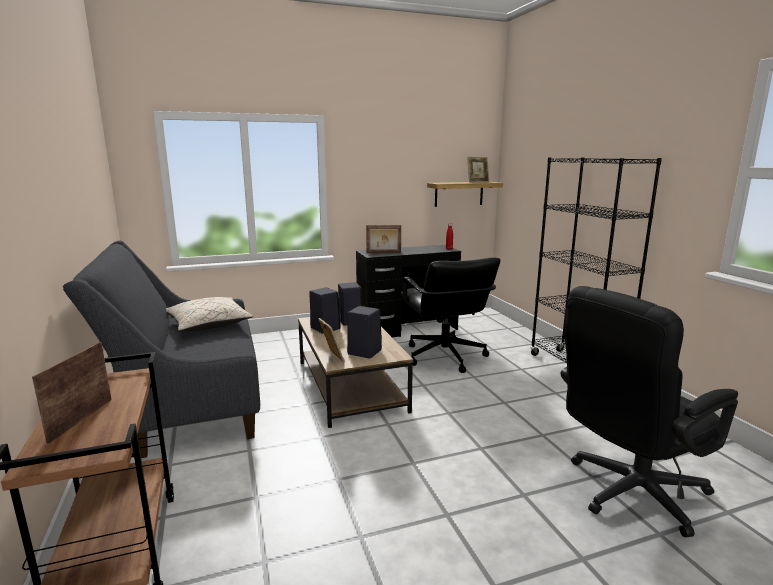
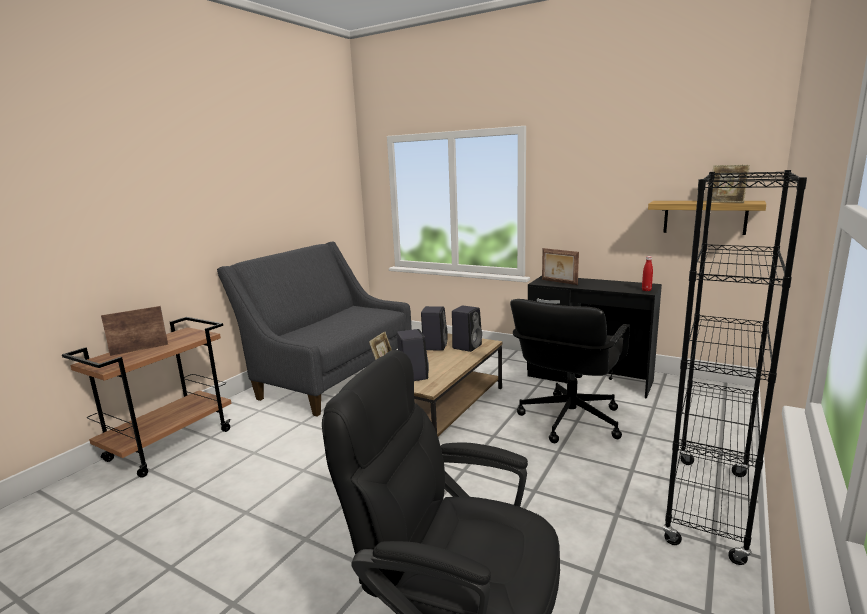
camera: 50 degrees right, 0 degrees up
beige pillow [166,297,253,331] -> none

